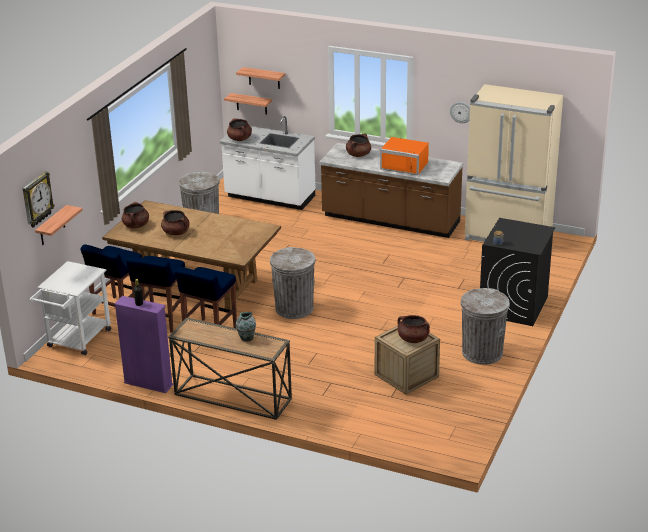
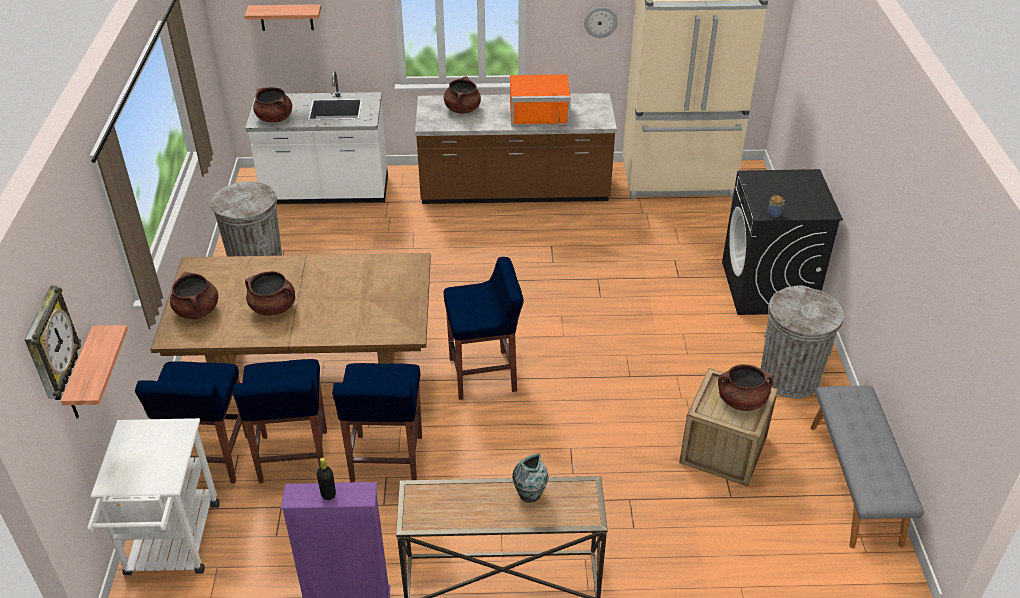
camera: 25 degrees left, 10 degrees up
shelf [224,93,272,114] -> none
grey trash can [270,247,316,319] -> blue stool [444,257,524,400]
none -> grey bench [810,386,924,548]

